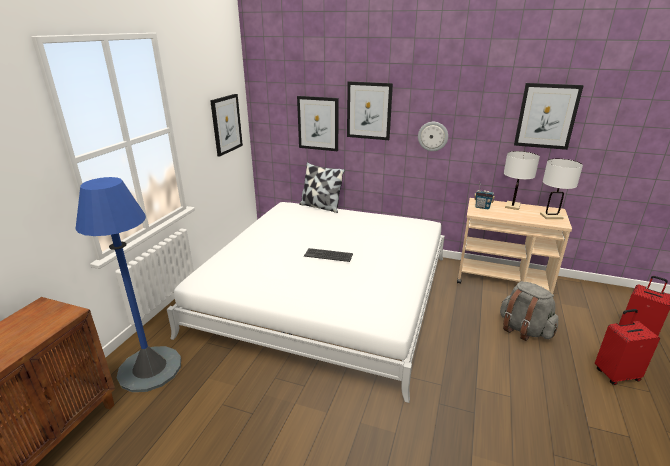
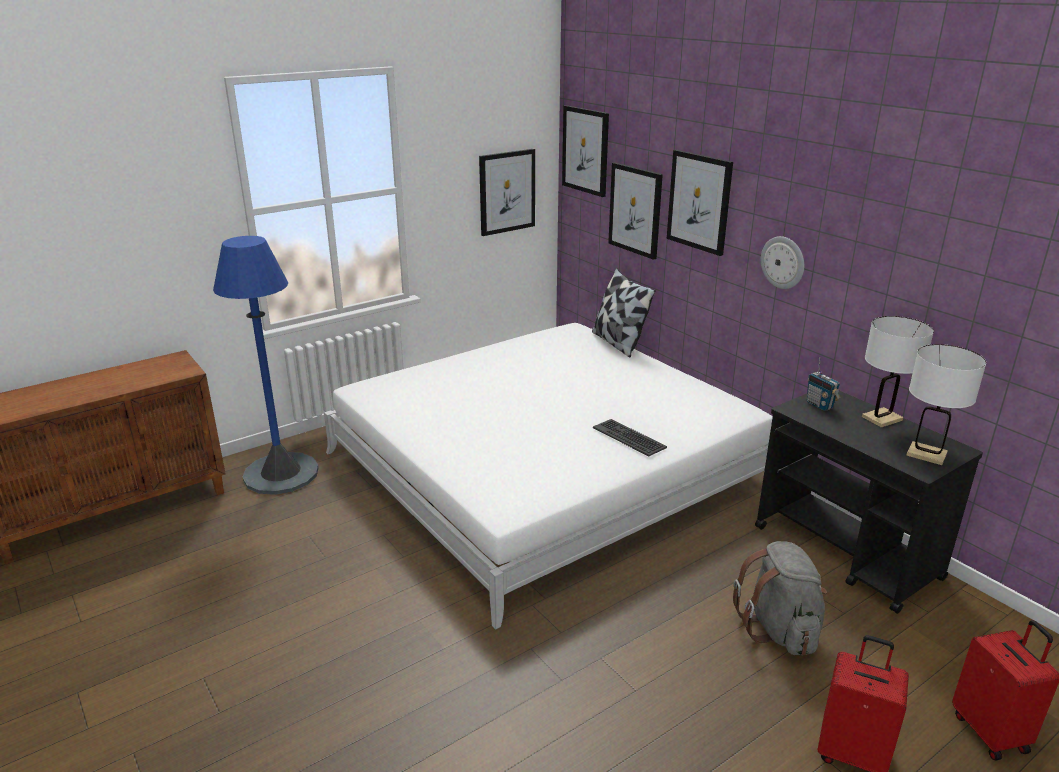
camera: 35 degrees right, 0 degrees up
keyboard [304,248,353,262] -> keyboard moved to [593,419,667,457]
beige cart [457,198,572,294] -> black cart [755,391,983,614]
picture [514,83,584,150] -> picture moved to [562,105,609,197]

